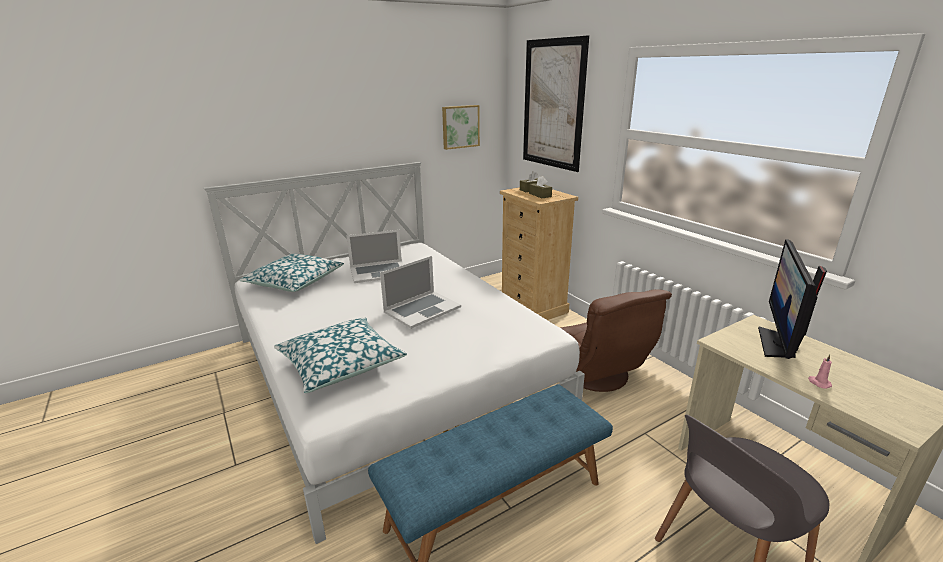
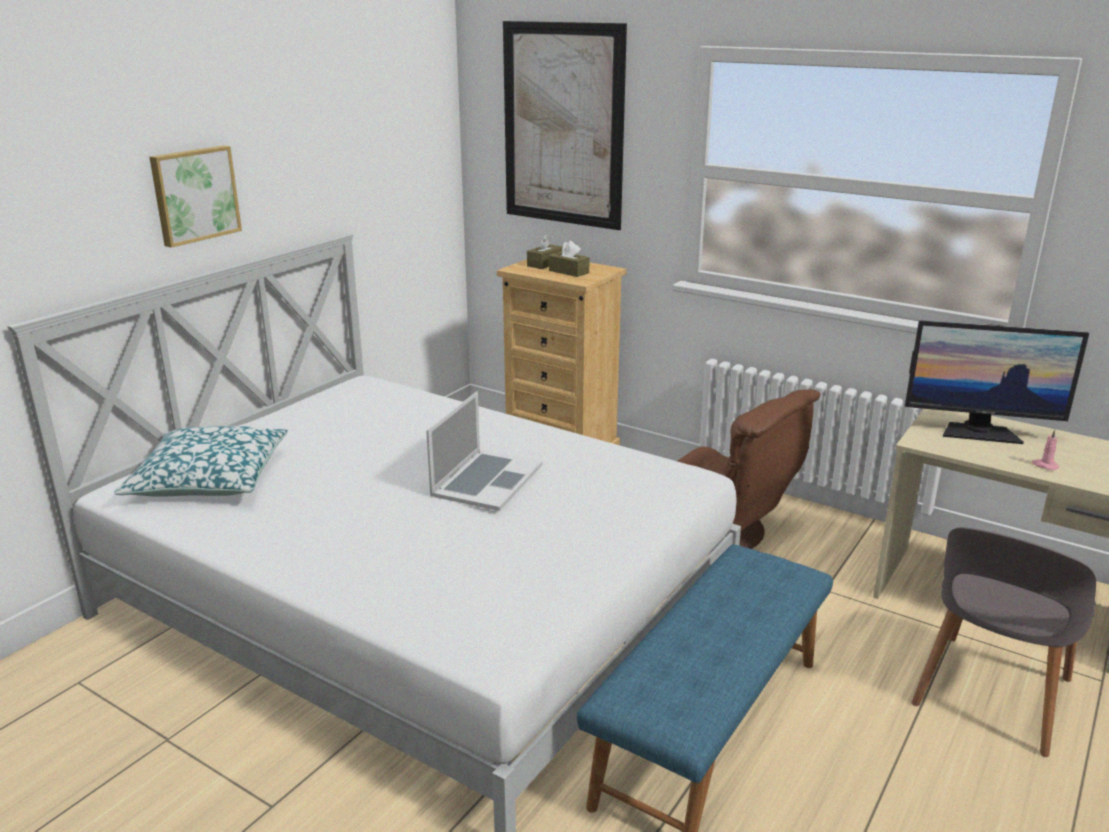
camera: 25 degrees left, 0 degrees up
pillow [274,317,407,393] -> none
laptop [346,230,404,283] -> none
picture [442,105,480,150] -> picture moved to [149,145,242,248]
monitor [758,239,827,359] -> monitor turned 75 degrees counterclockwise [905,320,1089,444]

